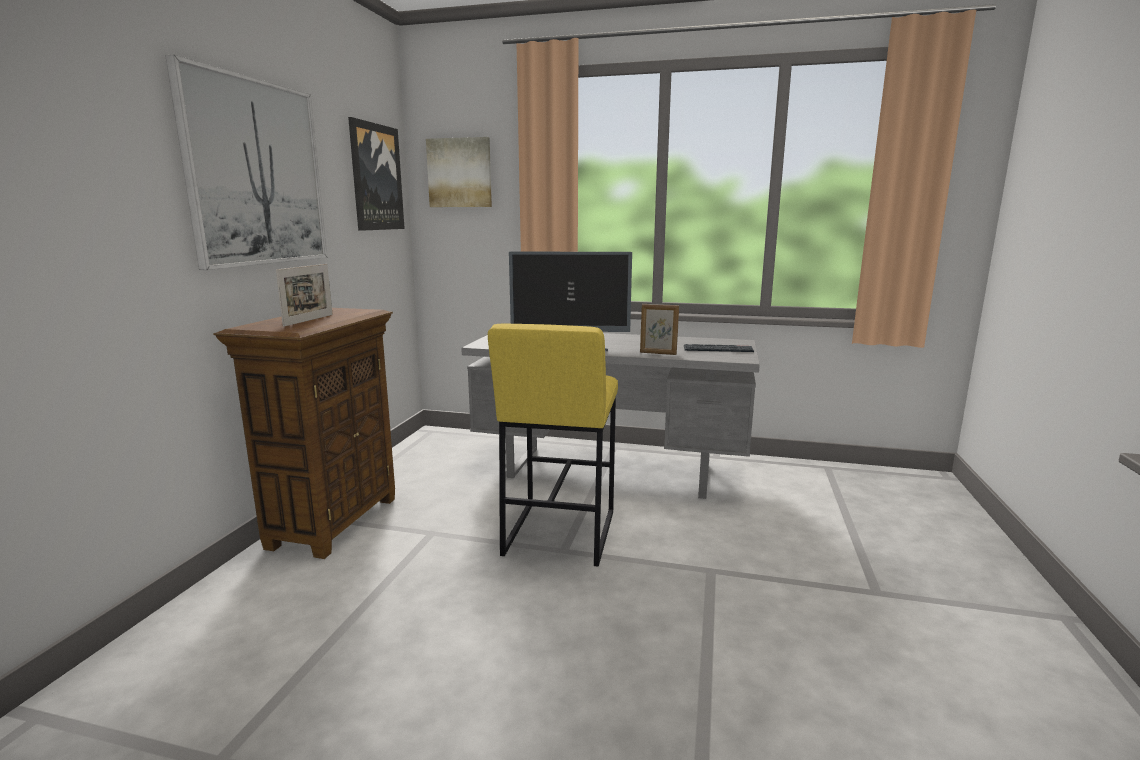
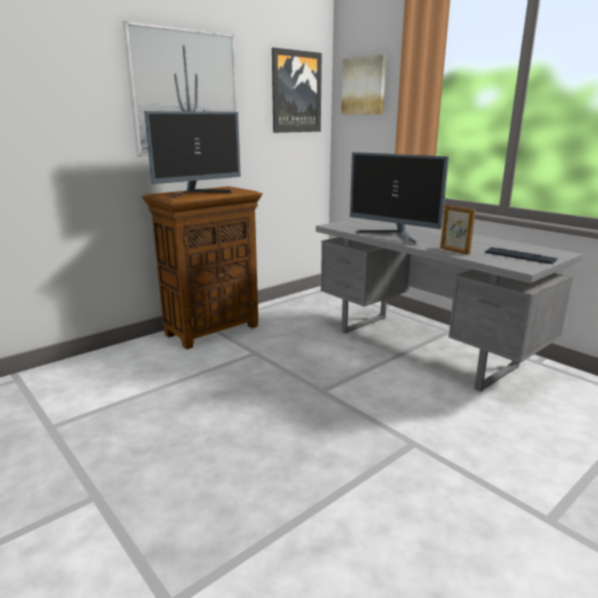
camera: 35 degrees right, 5 degrees up
picture frame [276,264,333,327] -> monitor [144,111,241,199]
yellow stool [488,324,618,567] -> none

